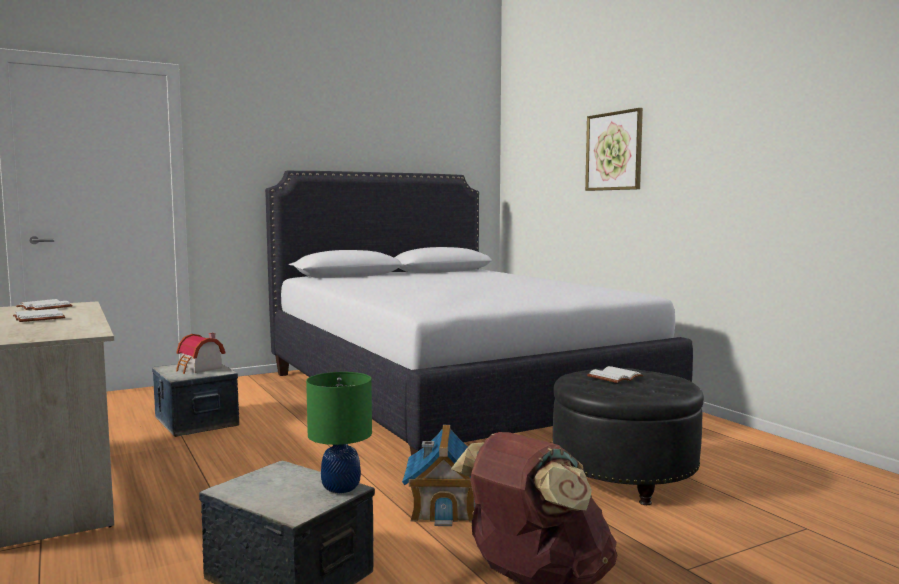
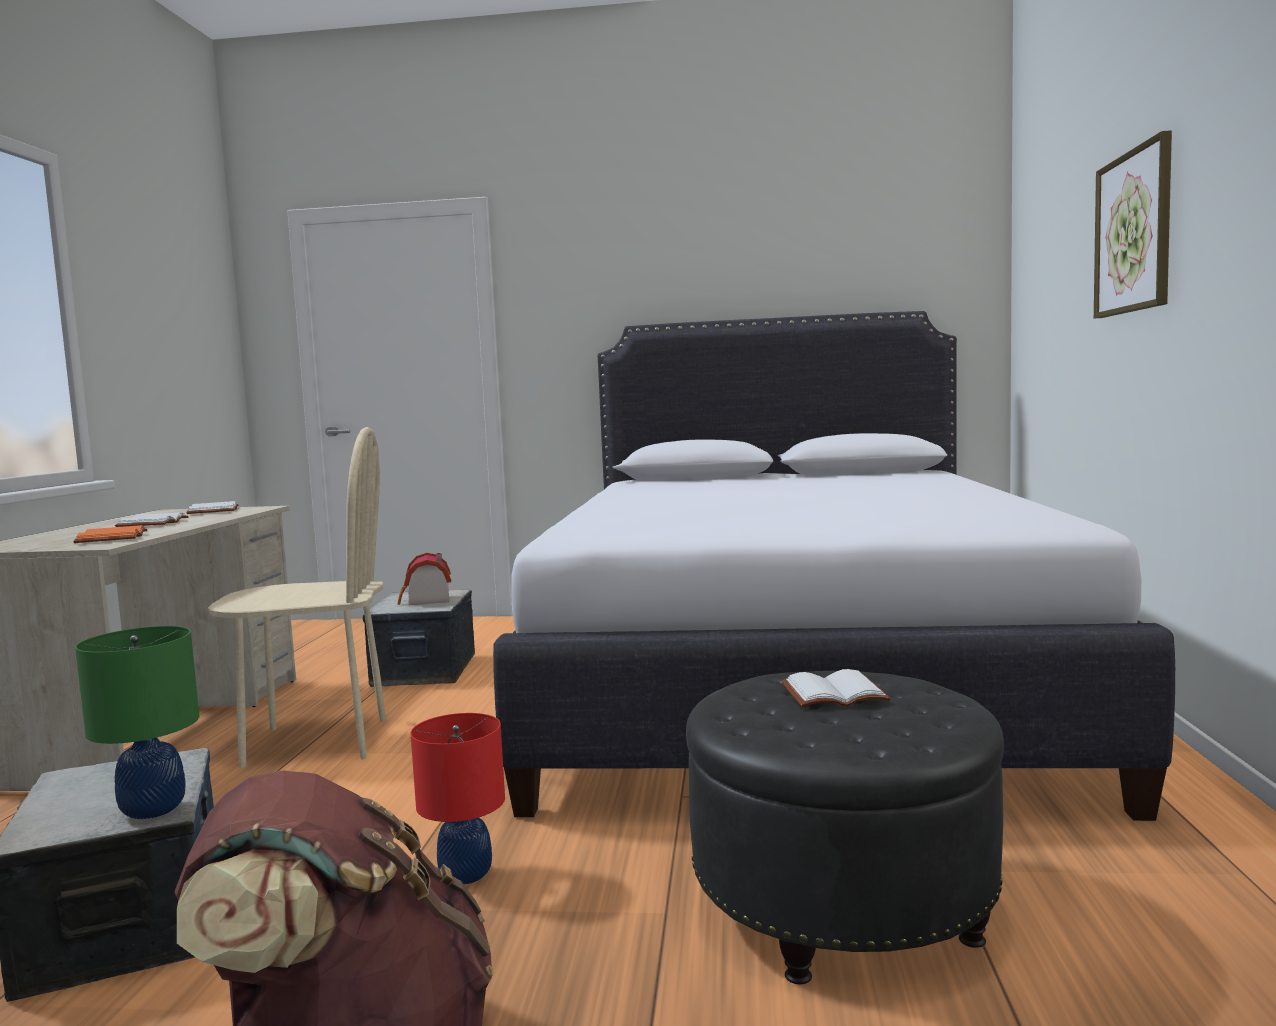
camera: 35 degrees right, 0 degrees up
toy house [402,425,475,526] -> red table lamp [411,713,505,884]
none -> orange book [73,525,147,543]
none -> beige chair [208,427,386,768]

